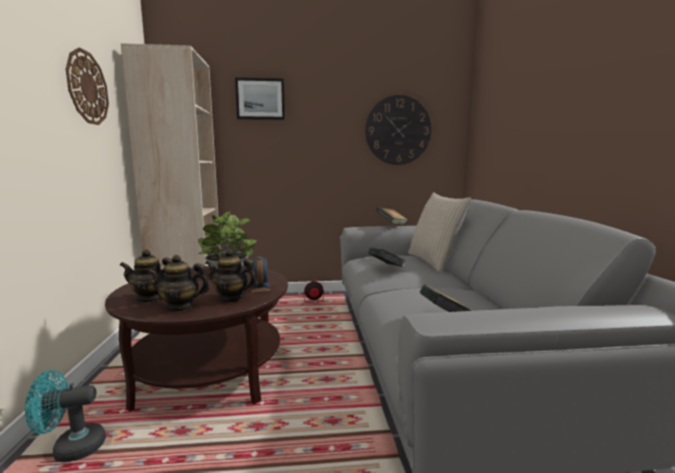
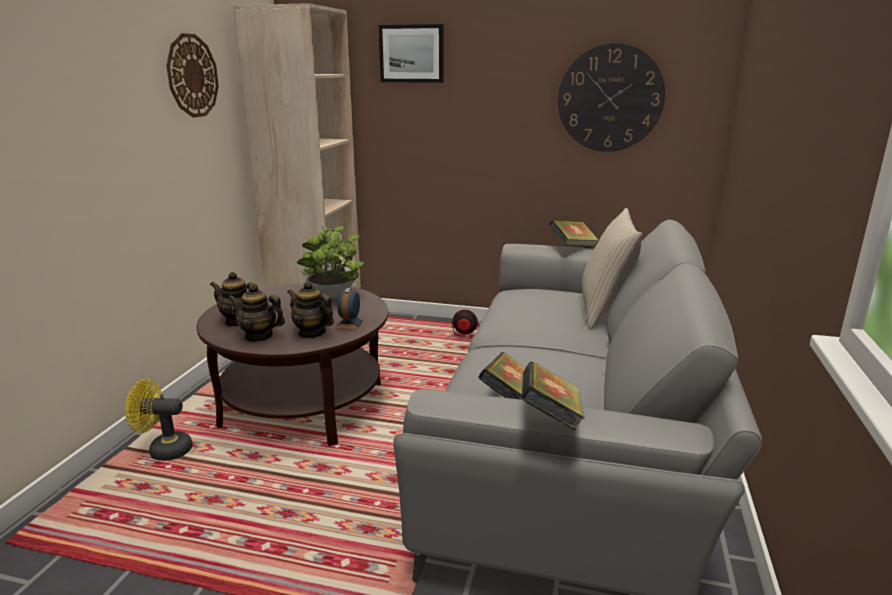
camera: 20 degrees right, 10 degrees up
turquoise fan [25,370,106,462] -> yellow fan [125,379,193,461]
book [368,247,406,267] -> book moved to [521,361,585,431]

